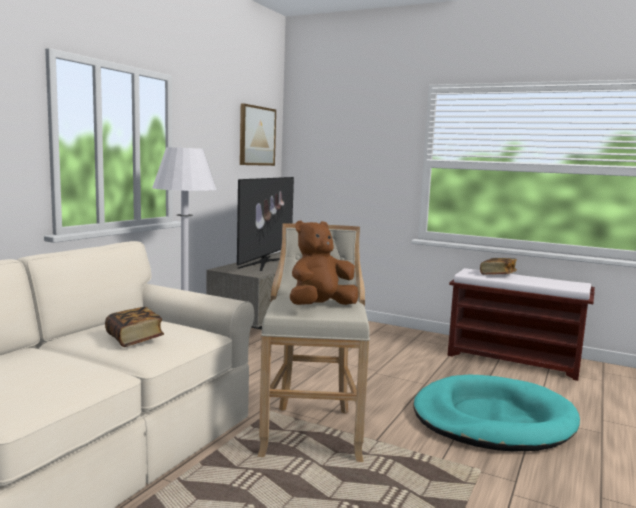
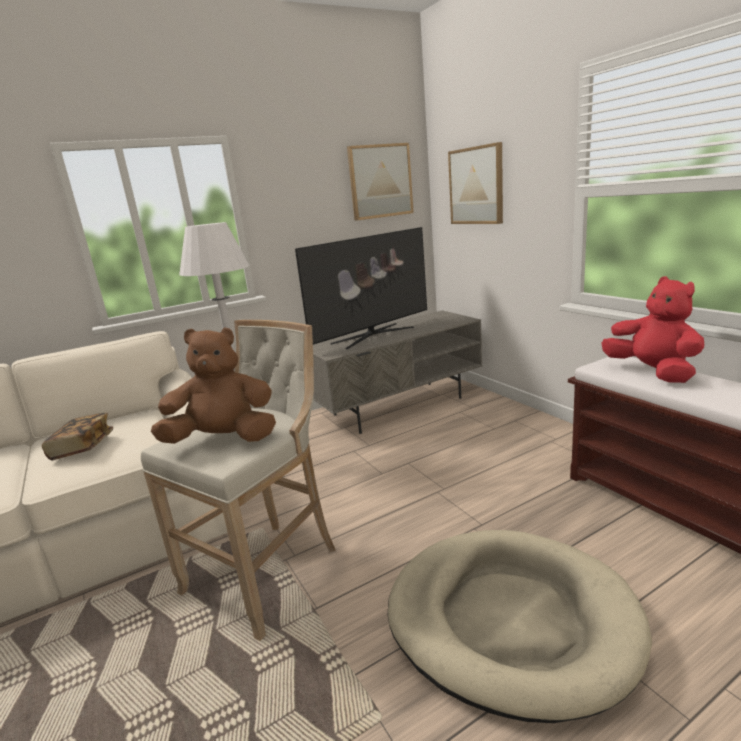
camera: 35 degrees right, 10 degrees up
turquoise dog bed [413,375,580,451] -> beige dog bed [388,530,652,723]
book [480,258,517,275] -> red plush toy [601,276,704,383]
none -> picture [448,142,503,224]

